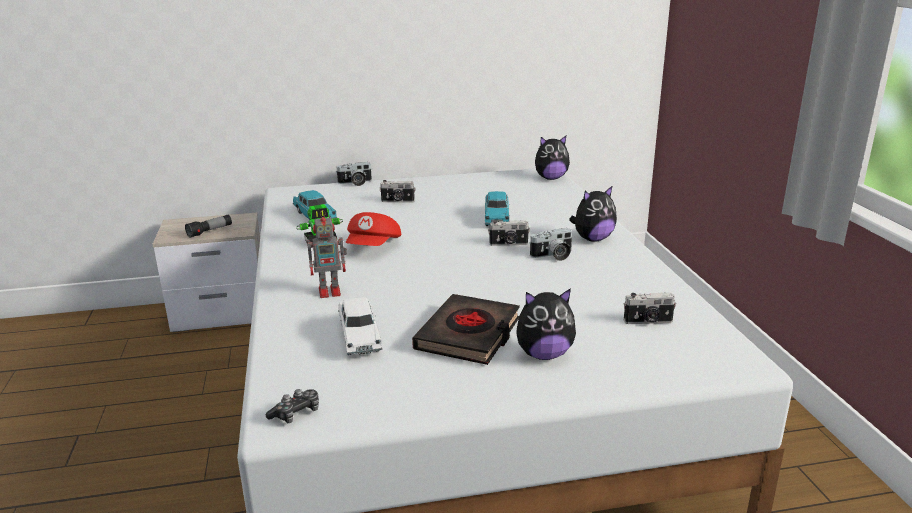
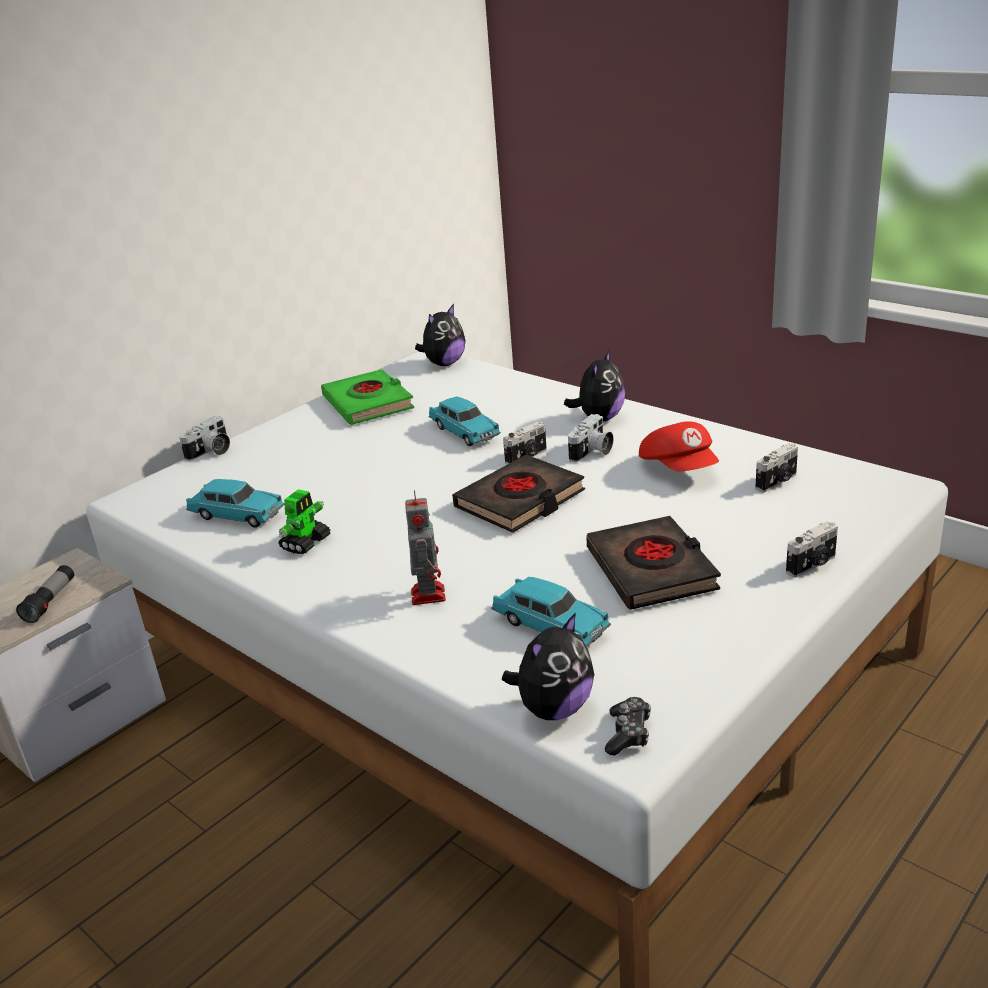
camera: 35 degrees left, 5 degrees up
toy robot [307,210,347,298] -> toy robot turned 45 degrees counterclockwise [405,490,446,605]
white toy car [338,297,382,355] -> turquoise toy car [491,577,611,647]
red cap [346,212,401,246] -> red cap moved to [639,421,719,471]
camera [380,180,415,202] -> camera moved to [786,521,838,578]
plush toy [517,288,576,360] -> plush toy moved to [502,612,594,720]
none -> green book [321,369,414,425]
none -> black book [452,455,585,533]

